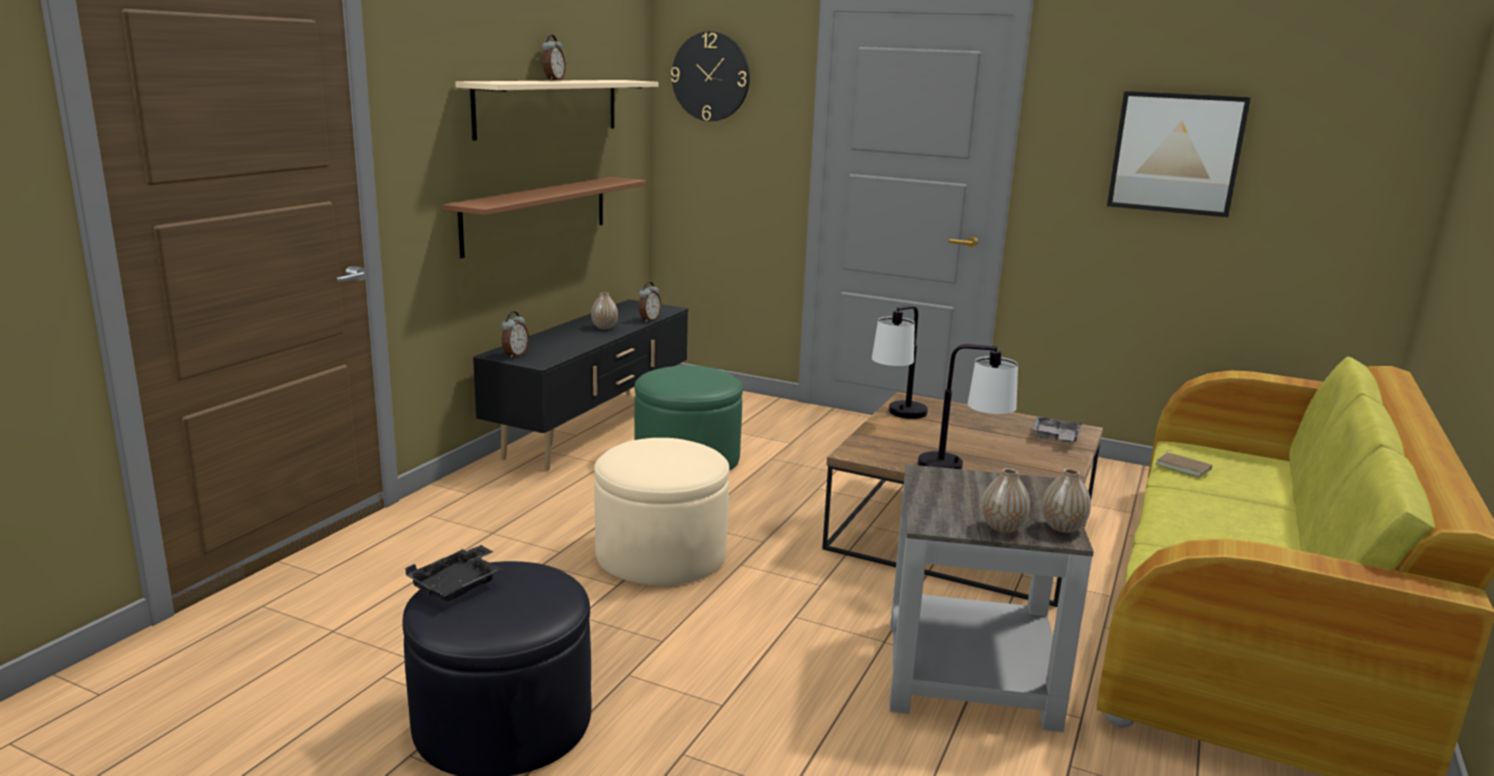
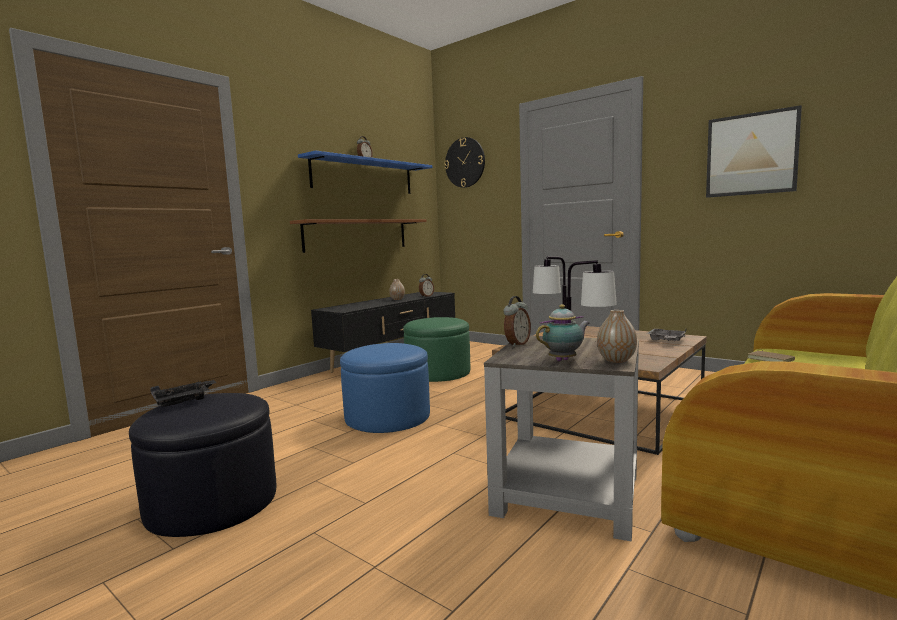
camera: 15 degrees right, 10 degrees down
beige shelf [455,80,658,141] -> blue shelf [298,150,433,194]
alarm clock [501,311,529,358] -> alarm clock moved to [503,296,531,347]
beige ottoman [594,438,730,586] -> blue ottoman [340,343,430,433]
vase [982,468,1030,533] -> teapot [536,304,590,361]

